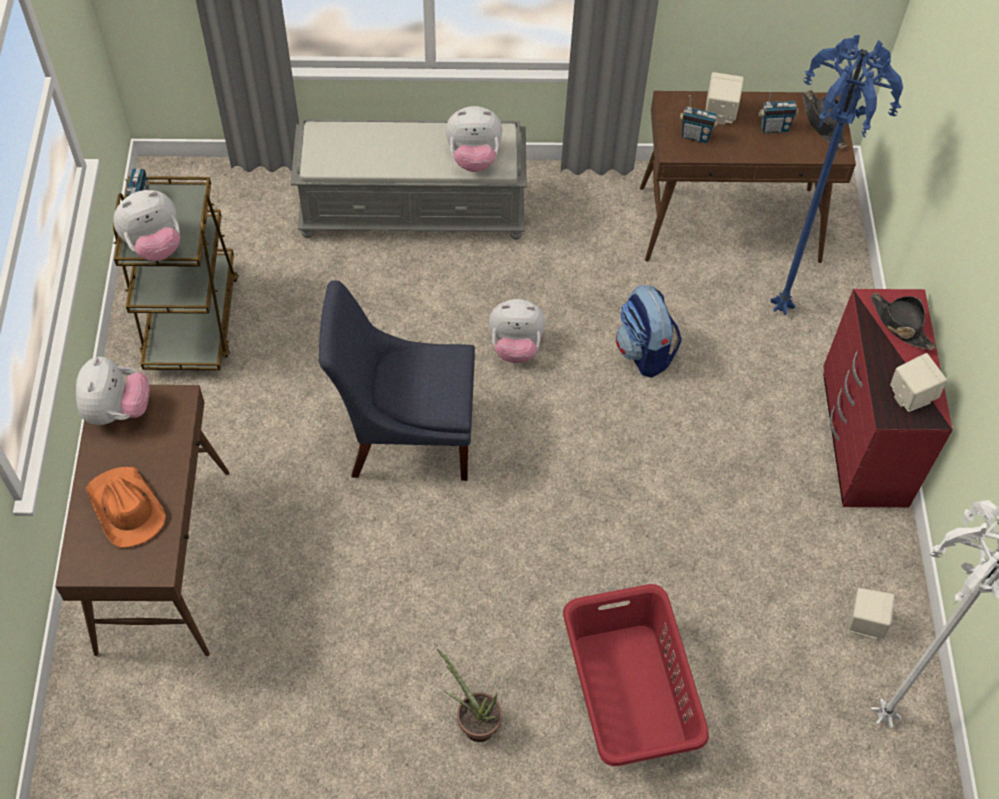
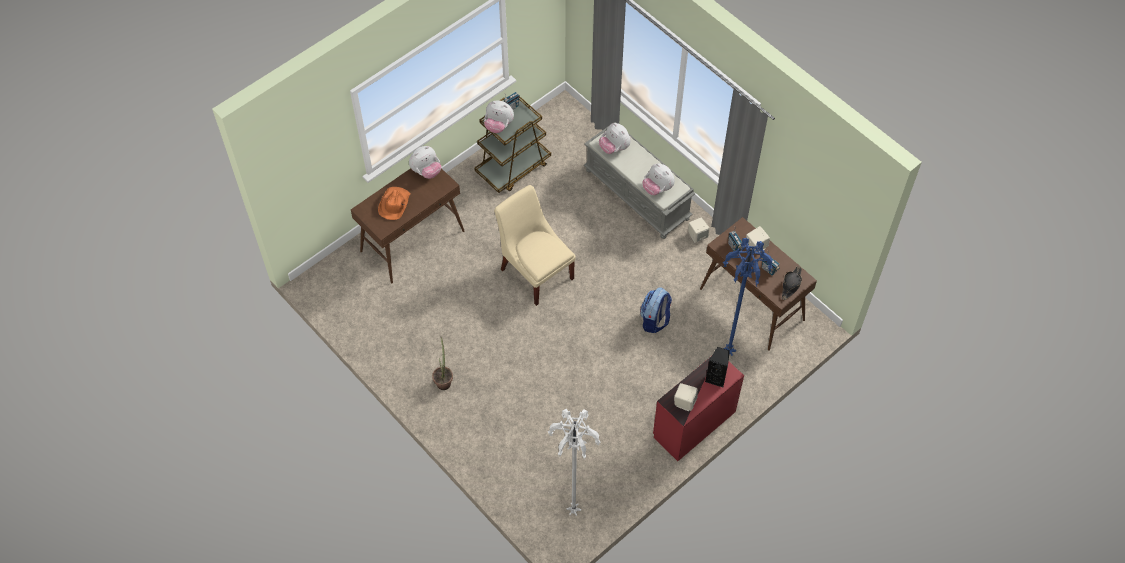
camera: 50 degrees right, 0 degrees up
blue chair [319,280,475,481] -> beige chair [494,185,576,306]
plush toy [489,299,546,363] -> plush toy moved to [599,123,631,154]
red laundry basket [563,584,709,766] -> none
beige speaker [849,588,895,639] -> beige speaker moved to [688,217,709,243]
black hat [870,292,937,350] -> black speaker [705,347,730,387]

